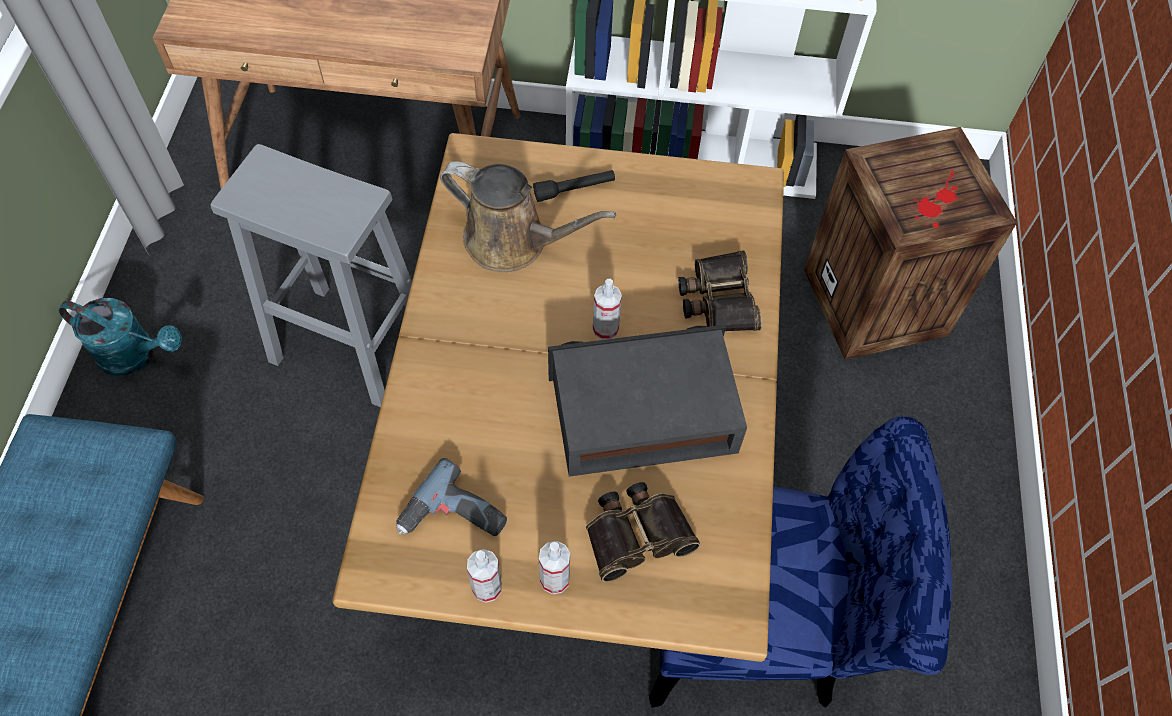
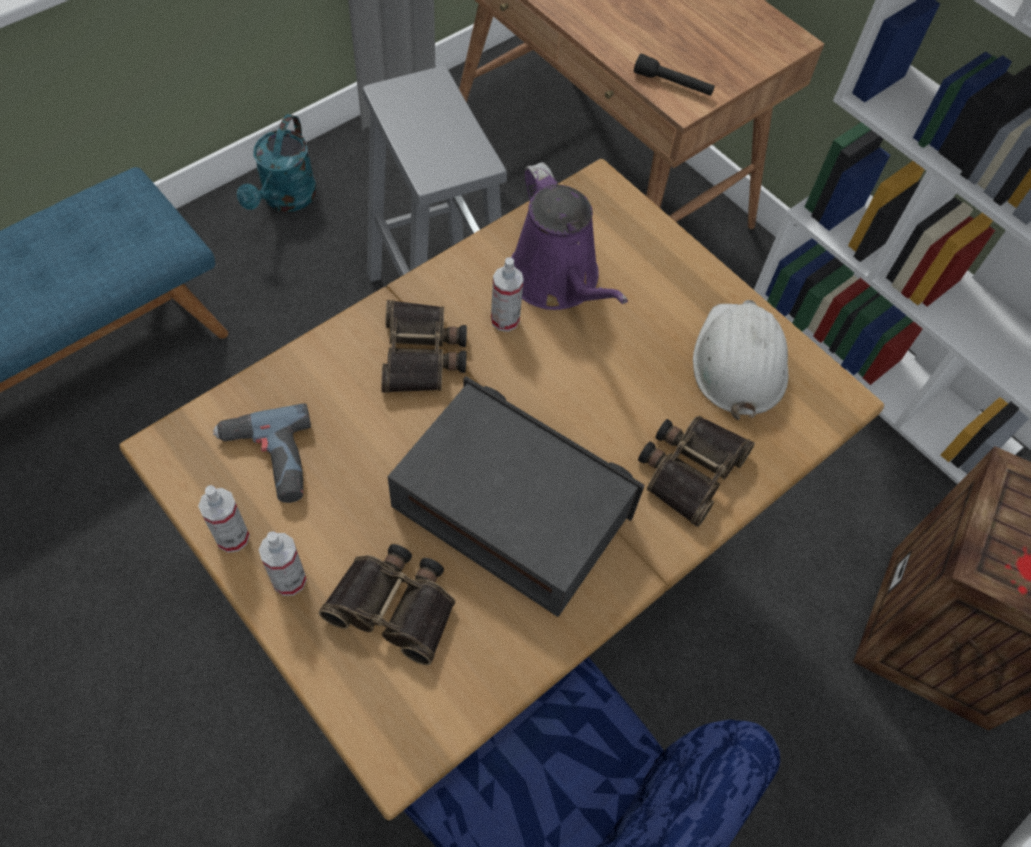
camera: 40 degrees right, 0 degrees up
turquoise watering can [58,298,182,377] -> turquoise watering can turned 45 degrees clockwise [237,114,316,212]
brown watering can [440,161,616,272] -> purple watering can [511,162,628,310]
black flashlight [533,170,615,202] -> black flashlight moved to [634,54,715,96]
spray bottle [593,279,622,340] -> spray bottle moved to [491,257,524,332]
none -> binoculars [381,300,467,393]
none -> white hard hat [693,300,788,420]

